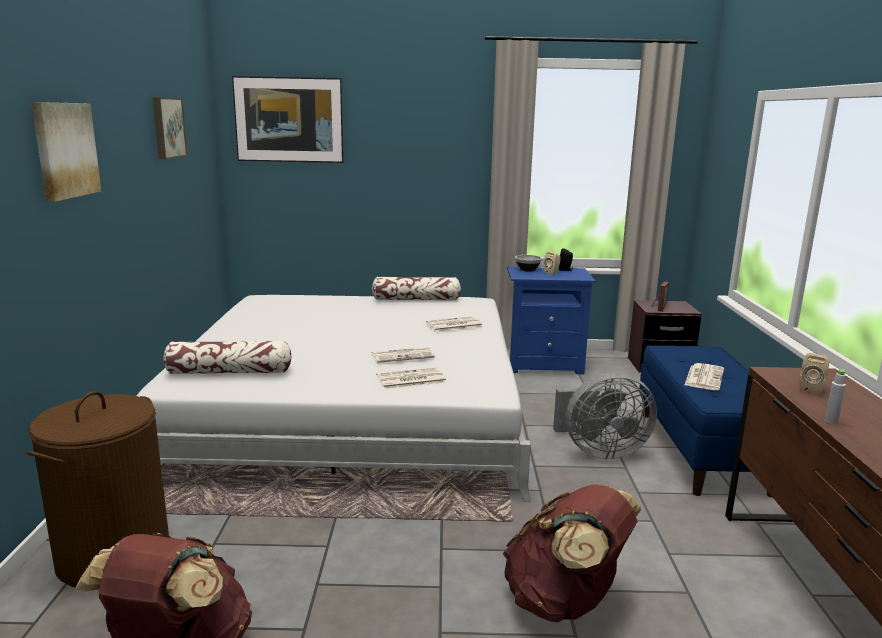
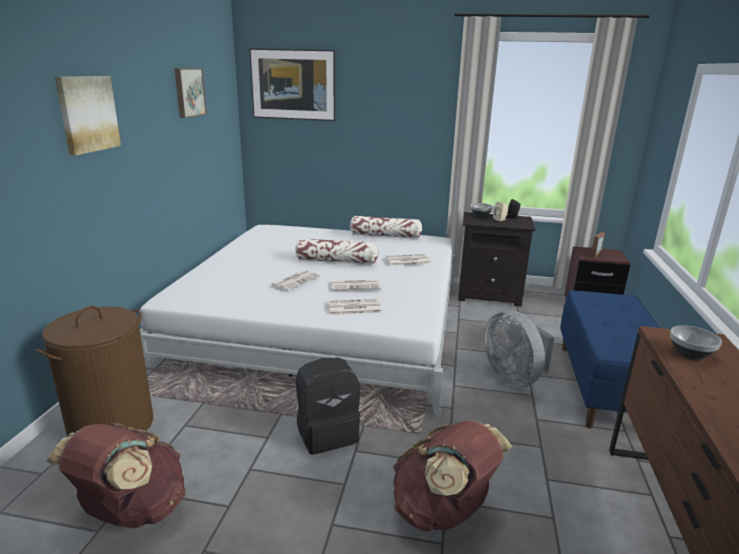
camera: 10 degrees right, 5 degrees up
pillow [163,341,291,374] -> pillow moved to [295,238,378,264]
blue nightstand [507,267,596,374] -> black nightstand [458,212,536,307]
grey fan [553,372,657,459] -> grey fan turned 60 degrees clockwise [484,310,554,387]
newspaper [685,363,724,390] -> newspaper moved to [271,270,320,291]
beige speaker [799,353,829,394] -> bowl [670,325,722,360]
grey bottle [825,369,846,424] -> none
none -> black backpack [296,357,361,455]

